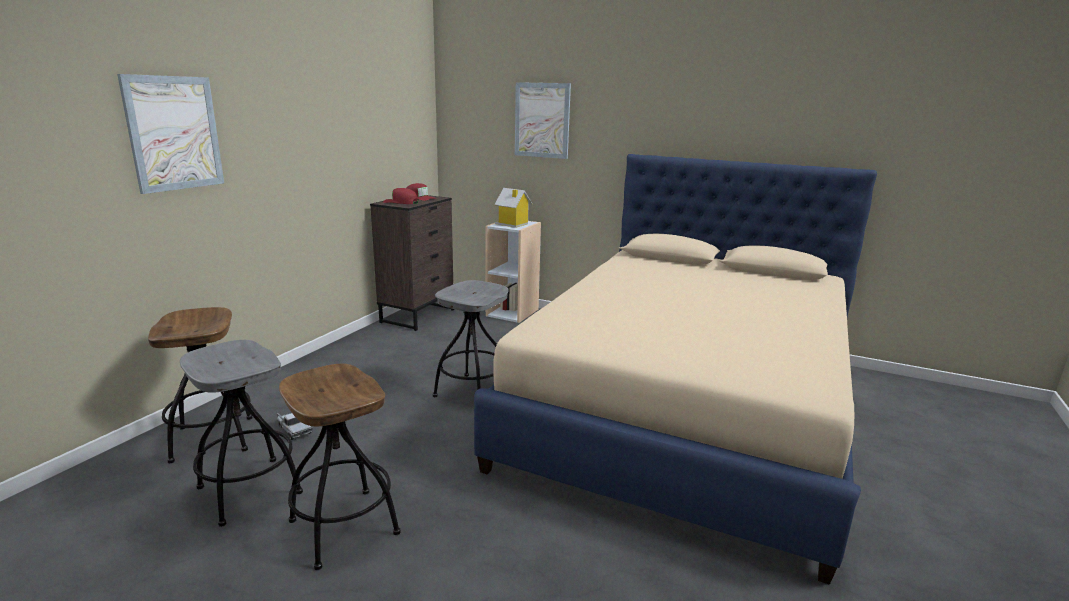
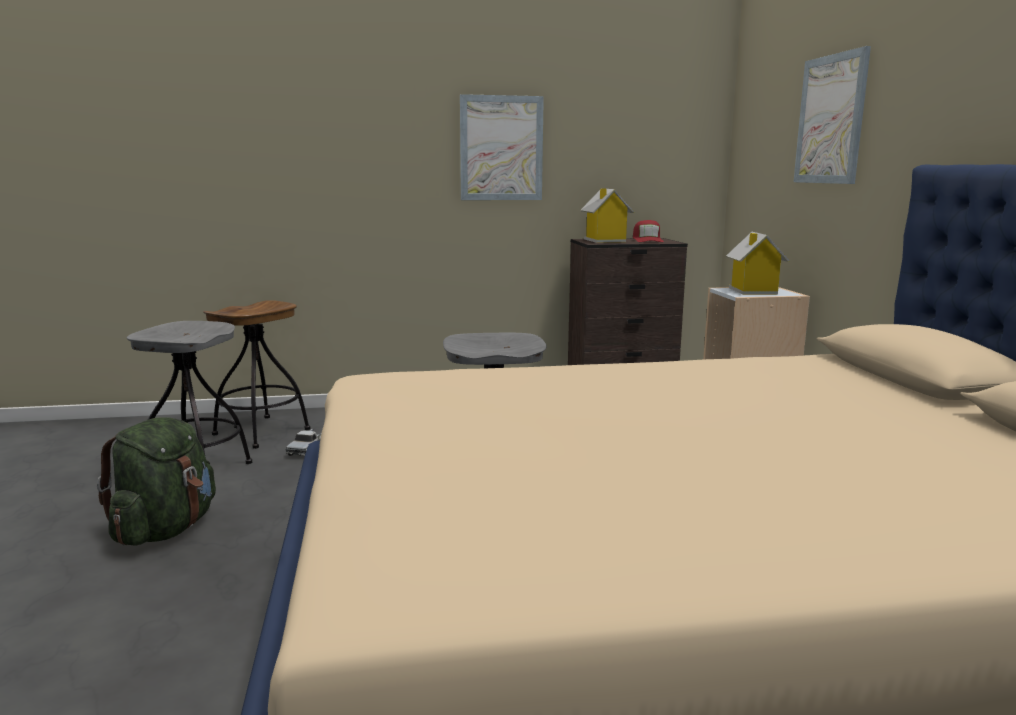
camera: 55 degrees right, 5 degrees down
picture [117,74,224,194] -> picture moved to [460,94,544,200]
brown stool [279,364,401,570] -> green backpack [97,417,216,546]
red cap [383,188,418,204] -> toy house [580,188,634,243]

